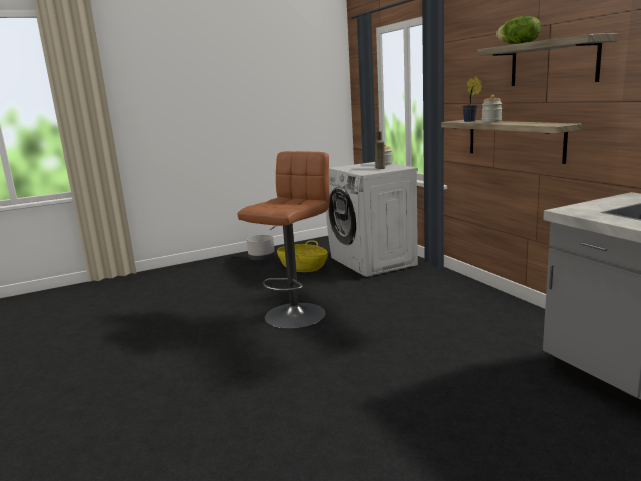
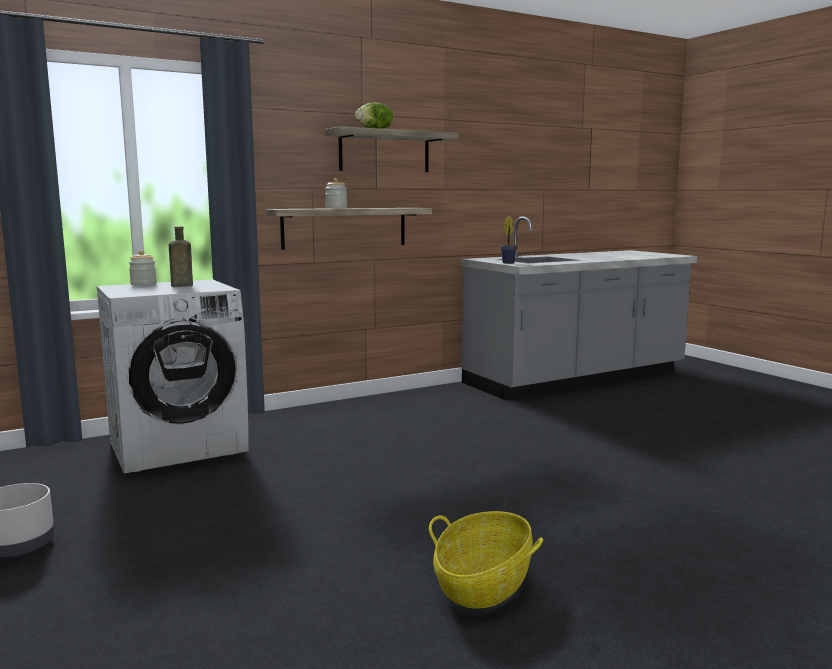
camera: 95 degrees left, 5 degrees down
brown stool [237,151,330,328] -> none
basket [277,240,328,272] -> basket moved to [429,511,543,609]
potted plant [462,77,482,122] -> potted plant moved to [500,216,518,264]

